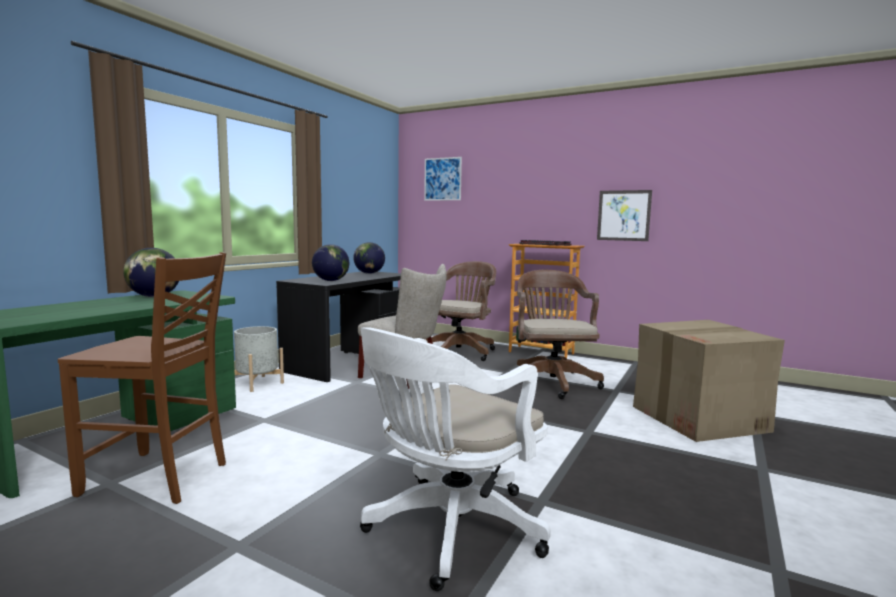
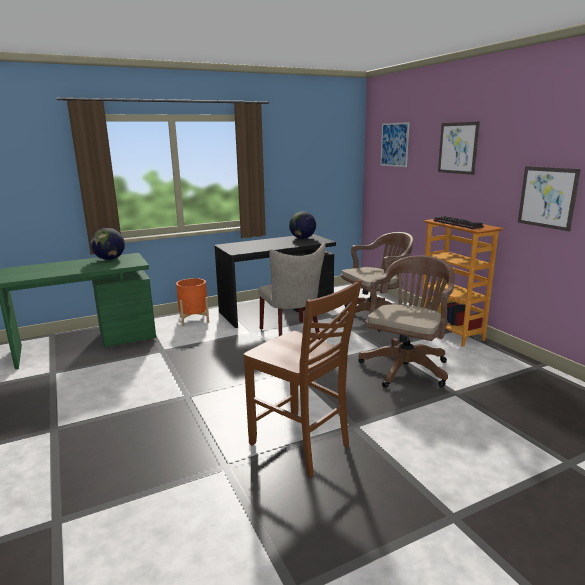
camera: 35 degrees right, 10 degrees up
brown chair [58,252,226,504] -> brown chair moved to [243,279,362,477]
grey planter [234,326,284,392] -> orange planter [176,278,209,326]
globe [312,244,349,281] -> none
white office chair [360,327,551,591] -> none
cardboard box [633,320,785,442] -> none
none -> picture [438,122,480,175]

